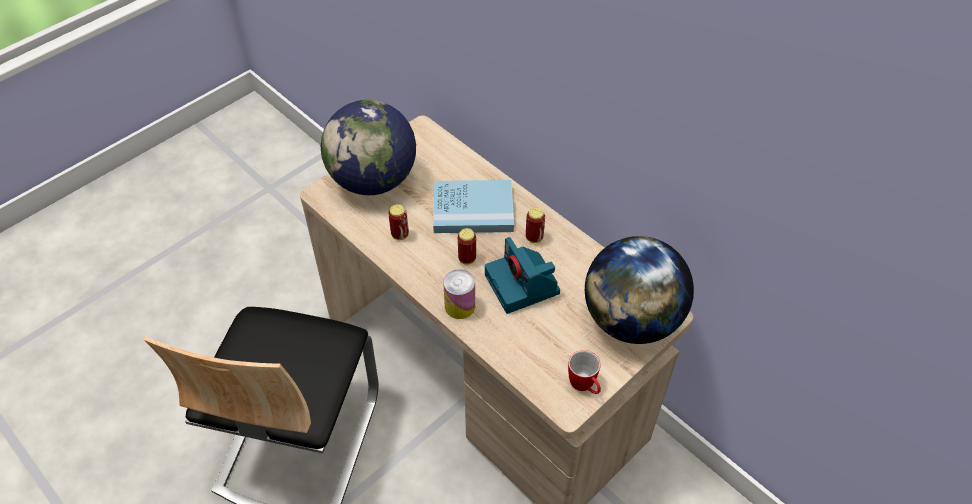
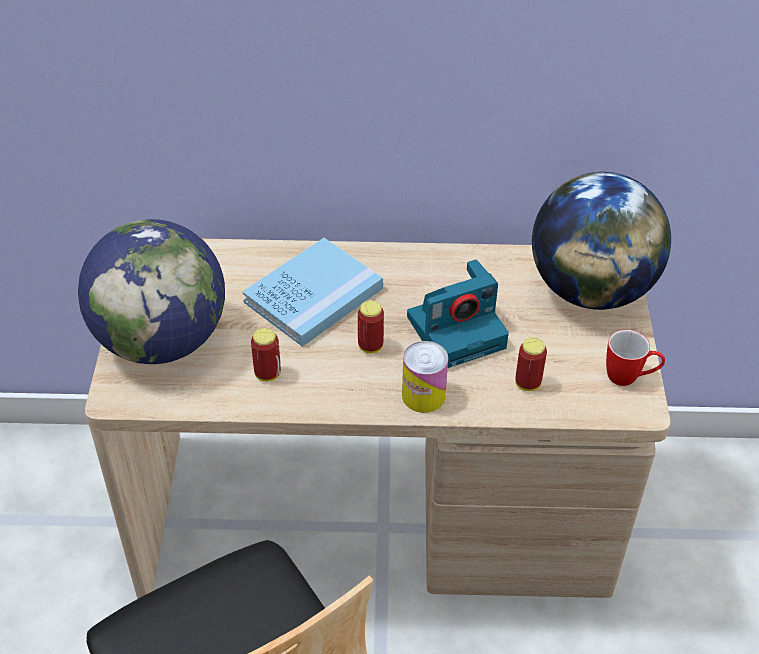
camera: 45 degrees left, 5 degrees down
camera [485,237,560,314] -> camera turned 45 degrees counterclockwise [407,260,509,368]
can [526,207,545,243] -> can moved to [515,337,547,391]

